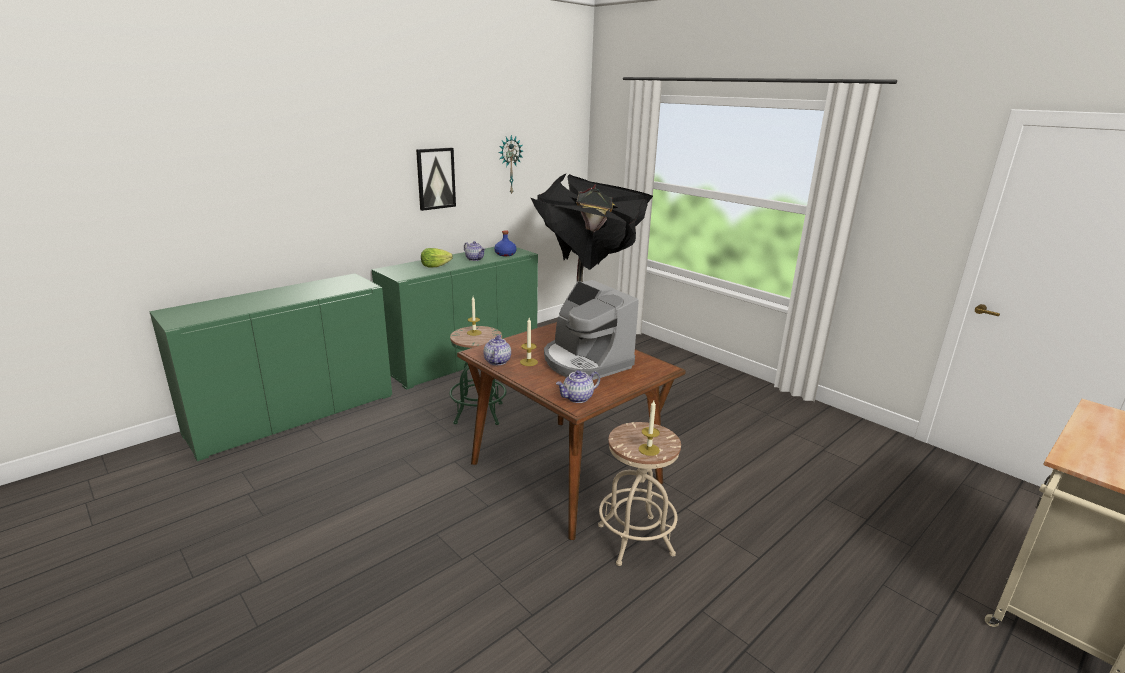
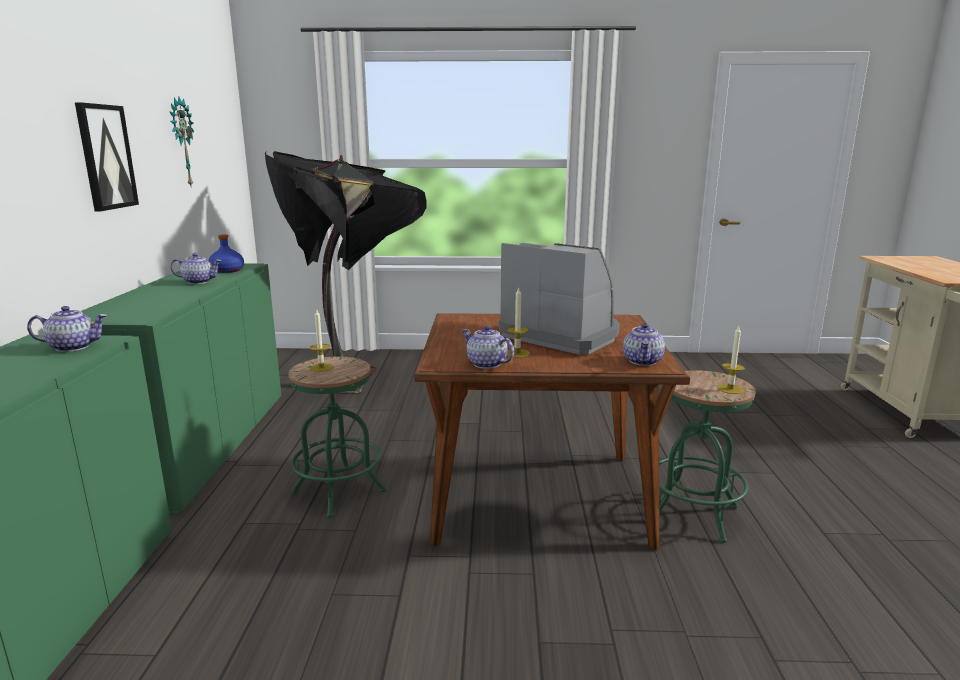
camera: 45 degrees left, 5 degrees down
lettuce [421,248,453,268] -> none
coffee machine [544,280,639,380] -> coffee machine turned 150 degrees counterclockwise [499,243,620,355]
beige stool [598,422,681,566] -> green stool [659,370,756,543]
none -> teapot [27,306,107,352]

